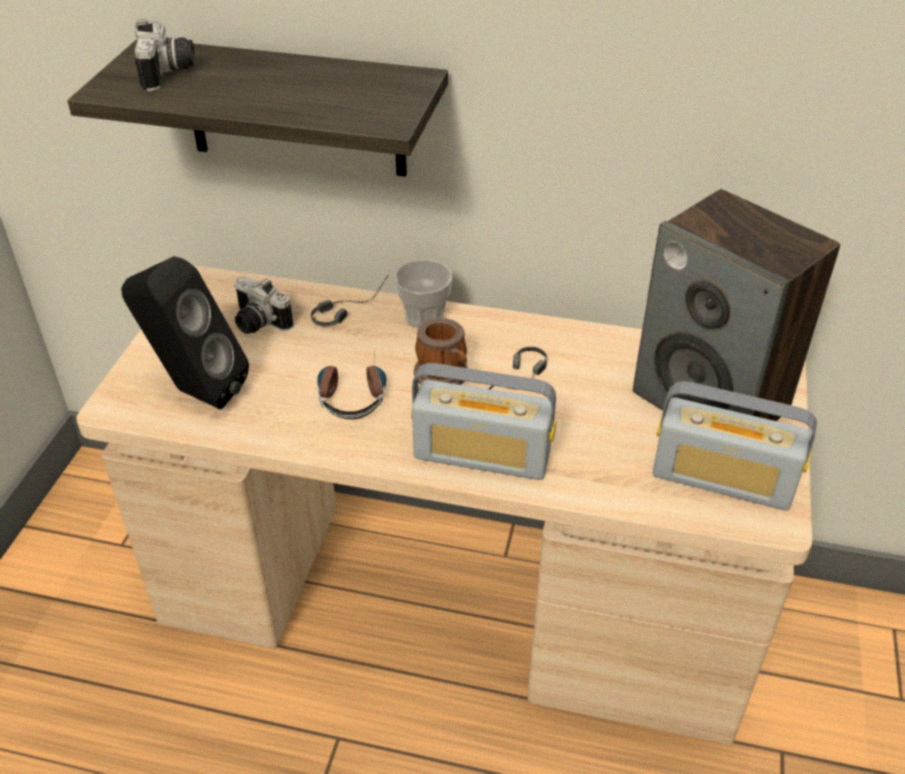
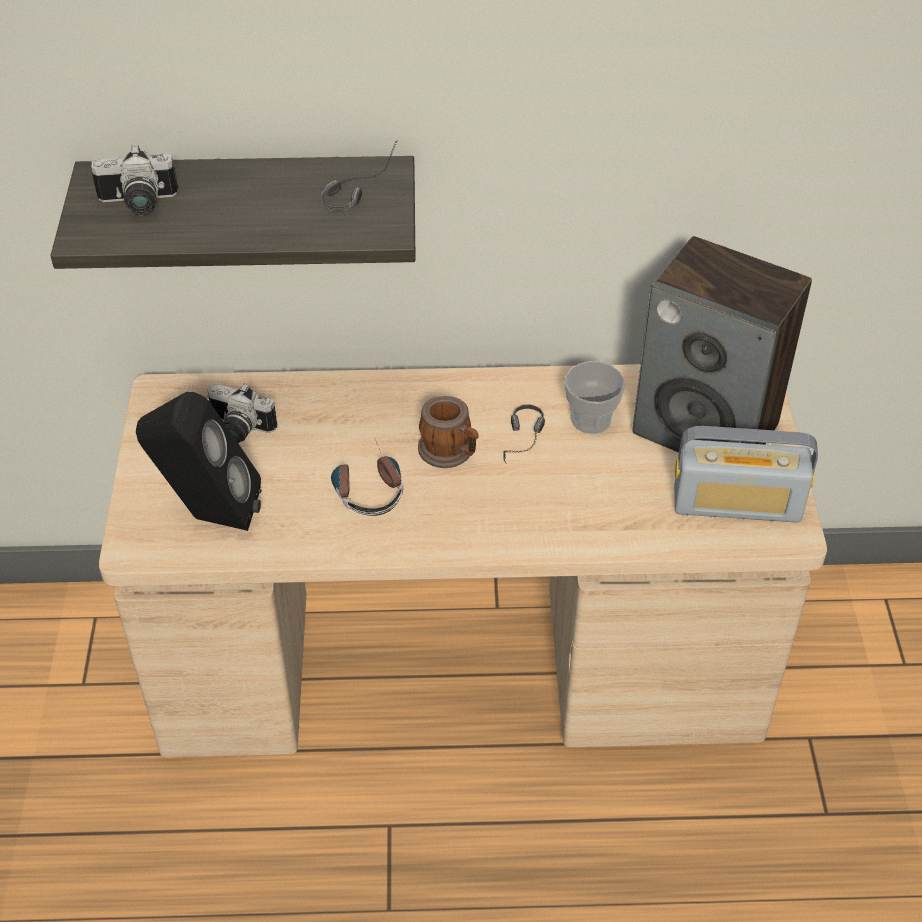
camera: 15 degrees left, 5 degrees up
camera [135,19,195,91] -> camera turned 105 degrees clockwise [91,145,178,215]
headphones [311,278,387,326] -> headphones moved to [321,141,398,211]
cup [394,260,452,328] -> cup moved to [565,361,625,434]
radio [411,363,556,480] -> none

